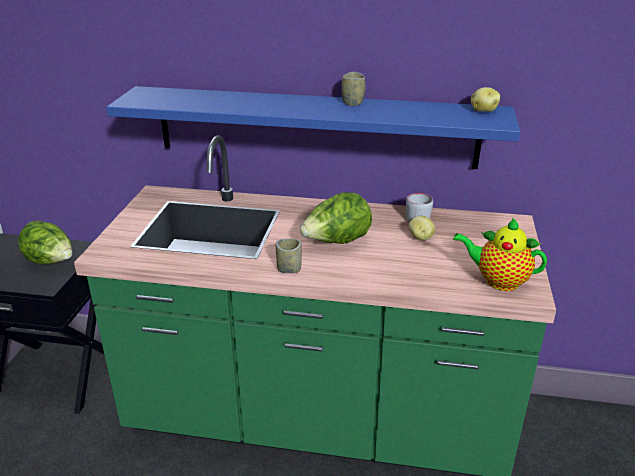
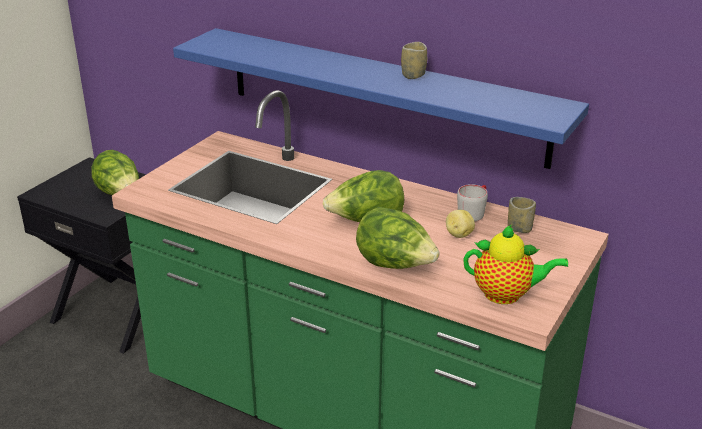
camera: 20 degrees right, 0 degrees up
cup [276,239,302,273] -> cup moved to [508,197,536,233]
teapot [453,217,547,291] -> teapot turned 150 degrees clockwise [463,225,568,304]
potato [471,87,500,112] -> none
none -> lettuce [356,207,440,269]

